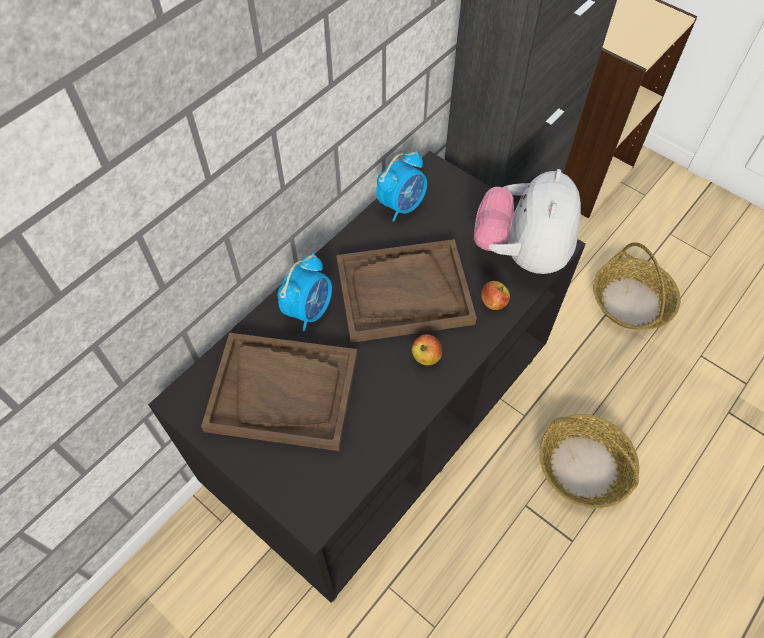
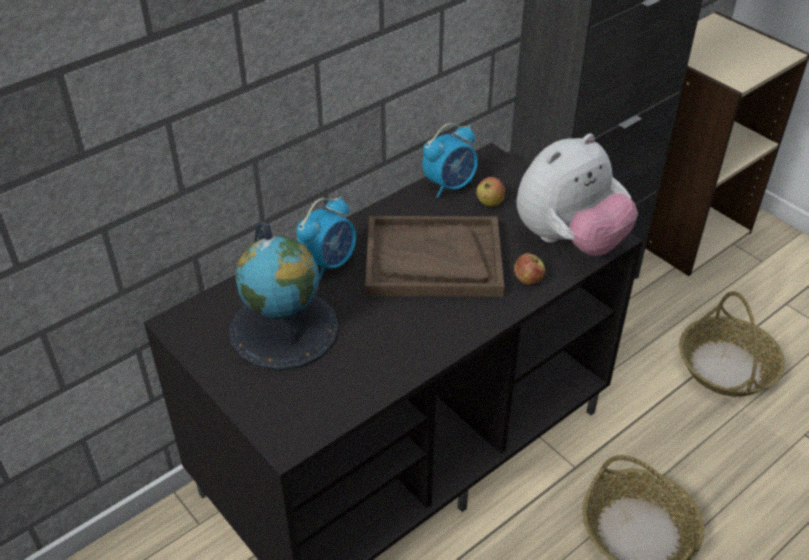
camera: 10 degrees right, 15 degrees down
brown tray [201,333,358,451] -> globe [229,222,339,371]
apple [412,334,442,365] -> apple moved to [476,177,505,207]
plush toy [474,169,581,274] -> plush toy turned 150 degrees counterclockwise [516,133,638,256]

